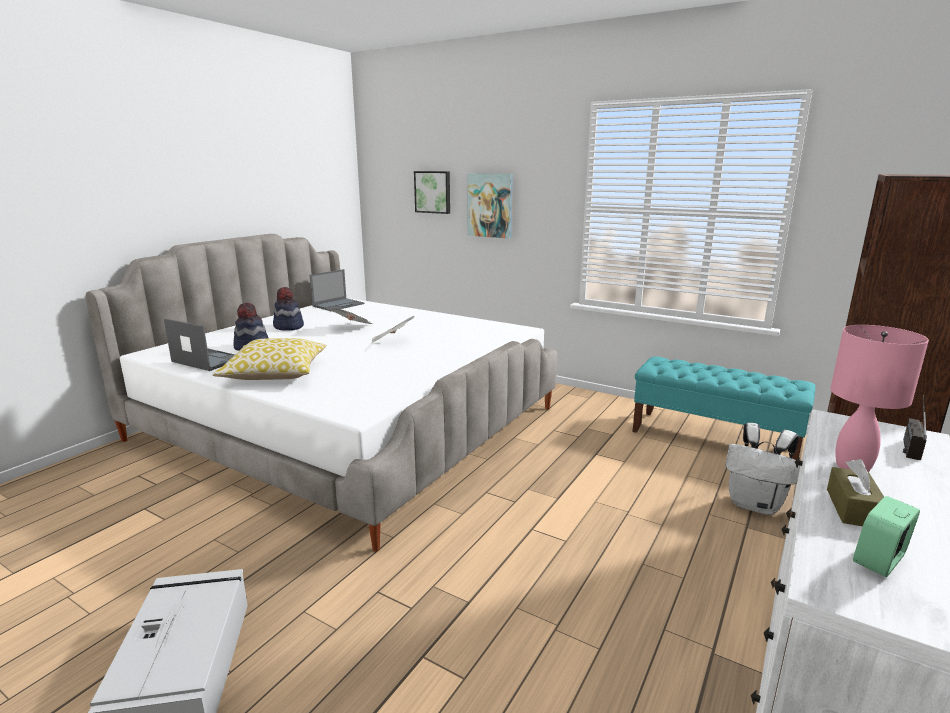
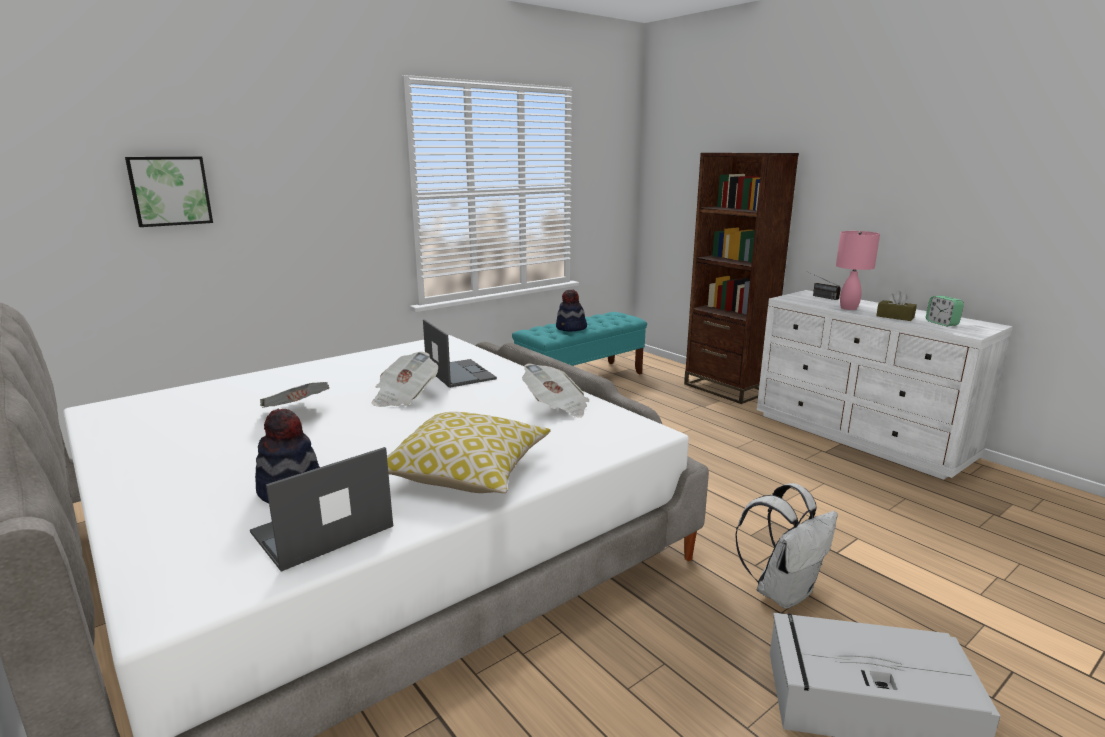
camera: 70 degrees left, 0 degrees up
hat [273,287,304,331] -> hat moved to [556,290,587,331]
laptop [310,269,364,311] -> laptop moved to [423,319,497,388]
picture [467,173,513,239] -> none
white backpack [725,423,800,515] -> white backpack moved to [735,483,838,609]
none -> newspaper [522,363,589,418]

